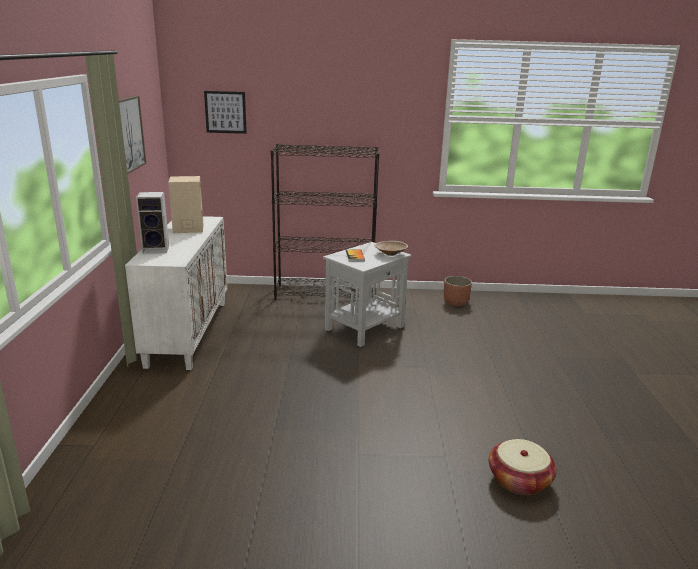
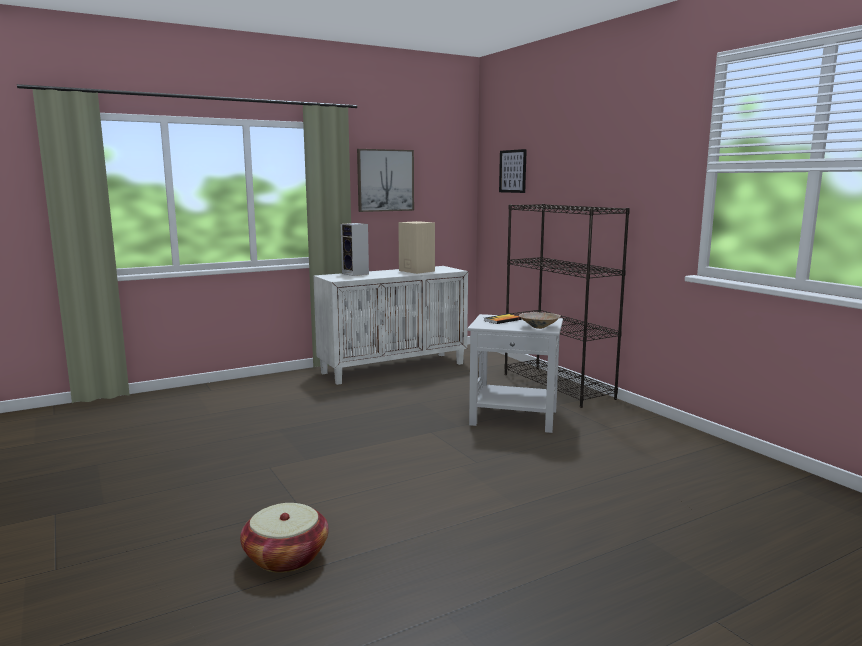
camera: 60 degrees right, 10 degrees down
planter [444,276,472,306] -> none

